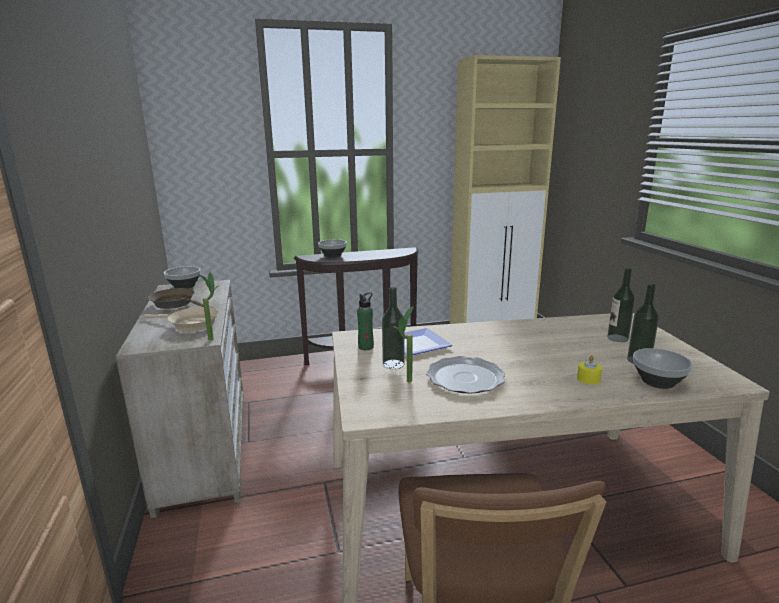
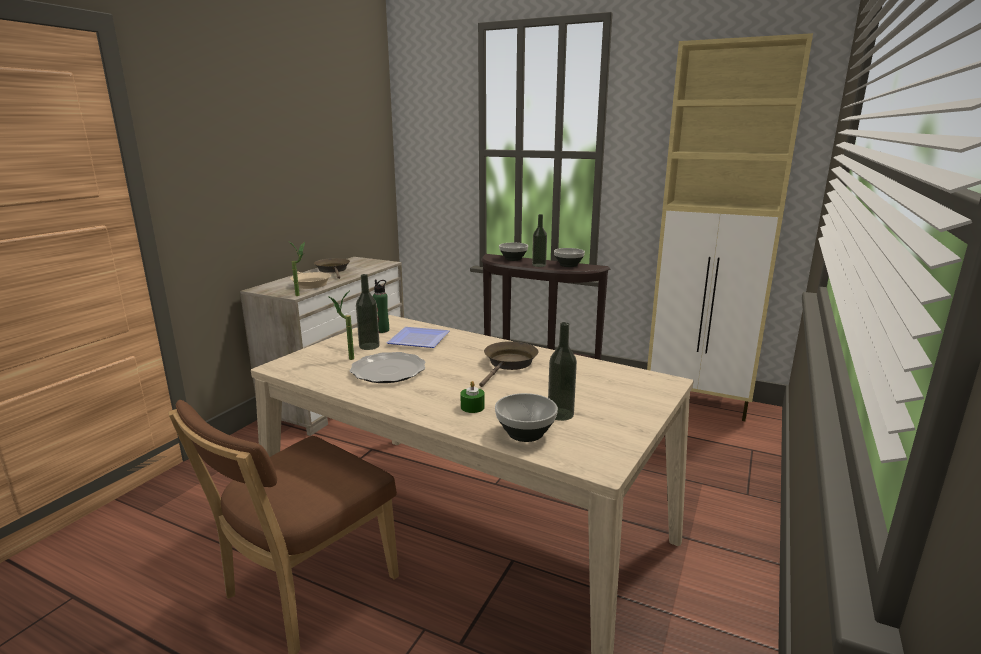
camera: 40 degrees right, 0 degrees up
bowl [164,266,201,289] -> bowl moved to [554,248,585,267]
yellow candle [577,355,602,385] -> green candle [460,381,485,413]
bottle [607,268,635,342] -> bottle moved to [532,214,547,267]
none -> brown frying pan [479,341,539,387]

